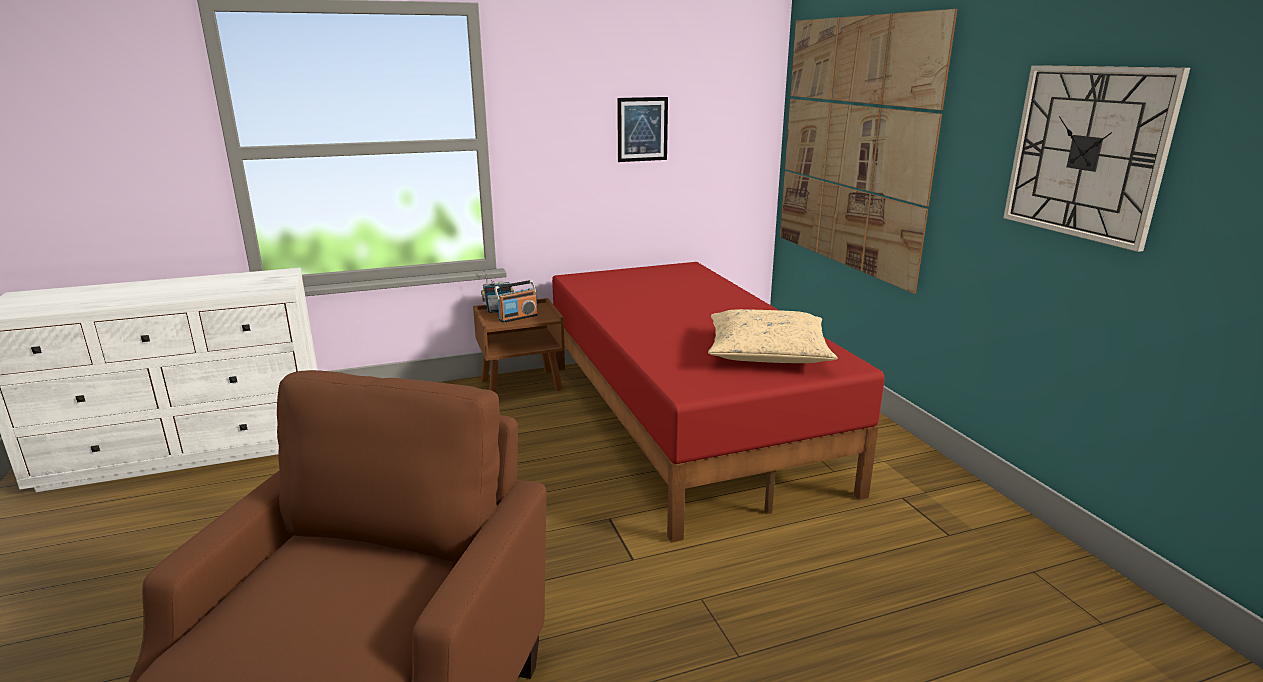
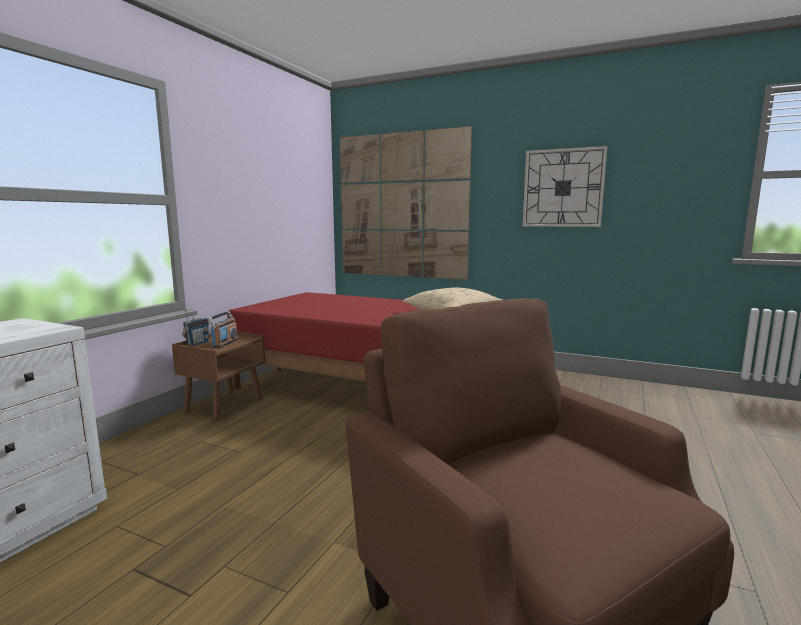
camera: 45 degrees left, 10 degrees down
picture [617,97,668,162] -> none

